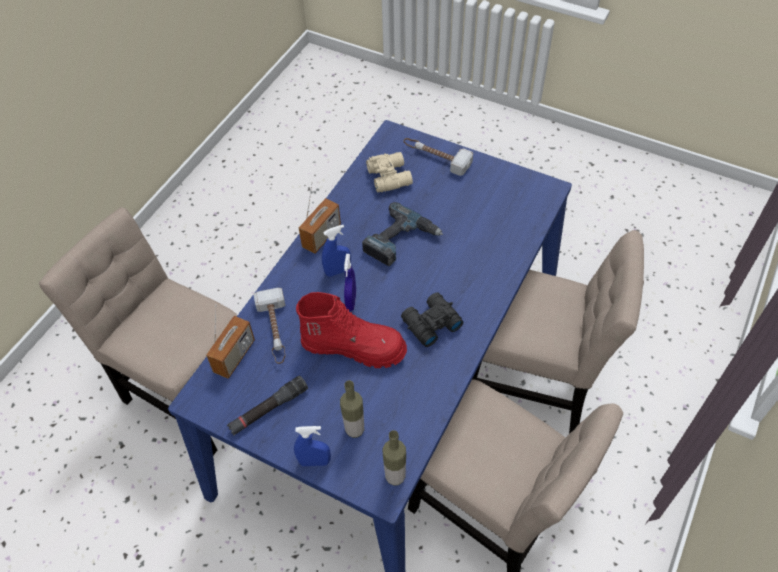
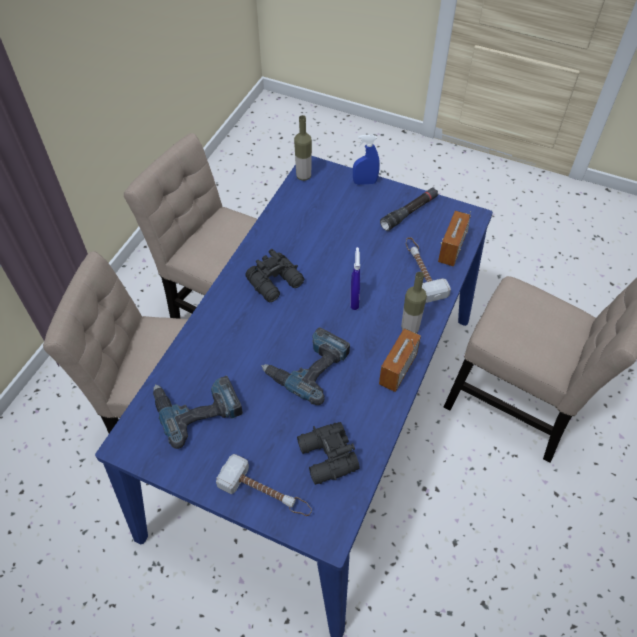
camera: 175 degrees right, 0 degrees up
red boot [296,292,407,368] -> none
blue spray bottle [322,225,351,277] -> none
bottle [340,380,364,438] -> bottle moved to [401,272,427,333]
beige binoculars [366,152,413,193] -> black binoculars [297,422,360,485]
none -> power drill [153,375,243,449]

